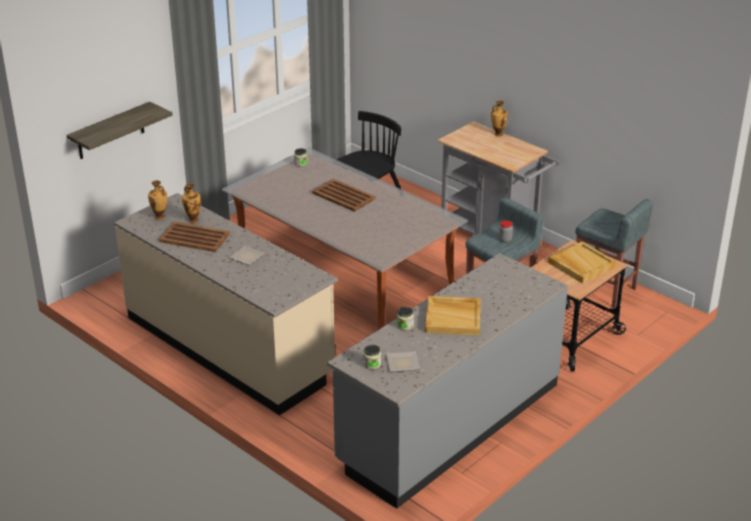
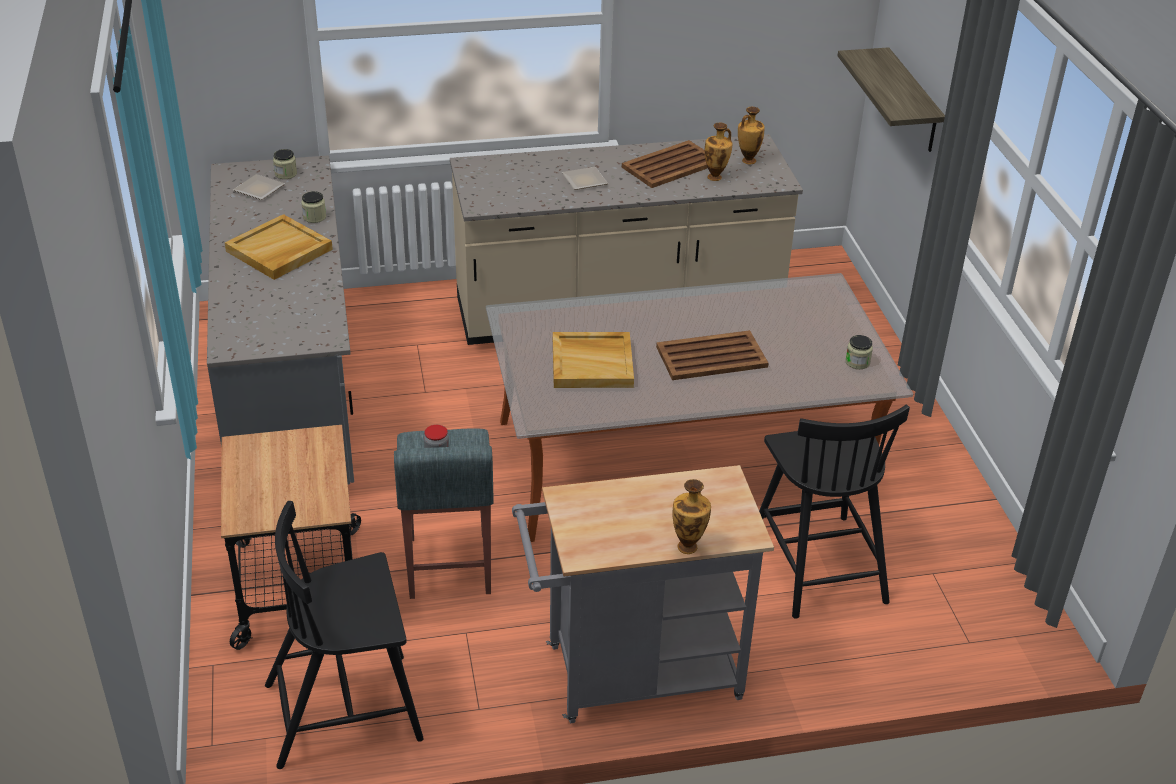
camera: 125 degrees right, 5 degrees up
beige tray [548,242,617,284] -> beige tray moved to [553,332,634,388]
grey stool [575,199,653,308] -> black chair [265,501,424,769]

